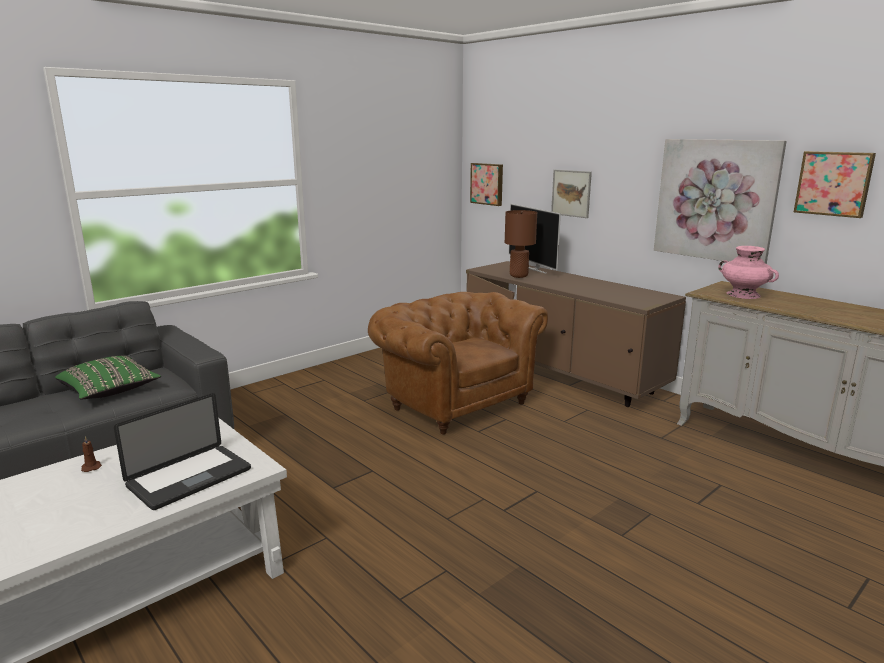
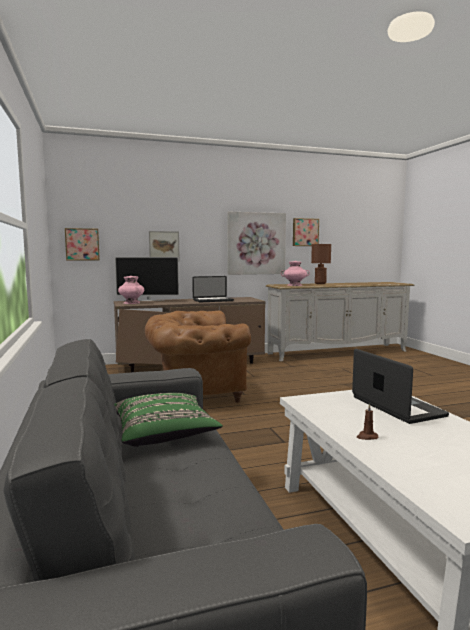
camera: 65 degrees left, 10 degrees down
brown table lamp [505,210,537,278] -> brown table lamp moved to [311,244,331,284]
none -> pink vase [118,276,144,304]
none -> laptop [192,276,234,303]

